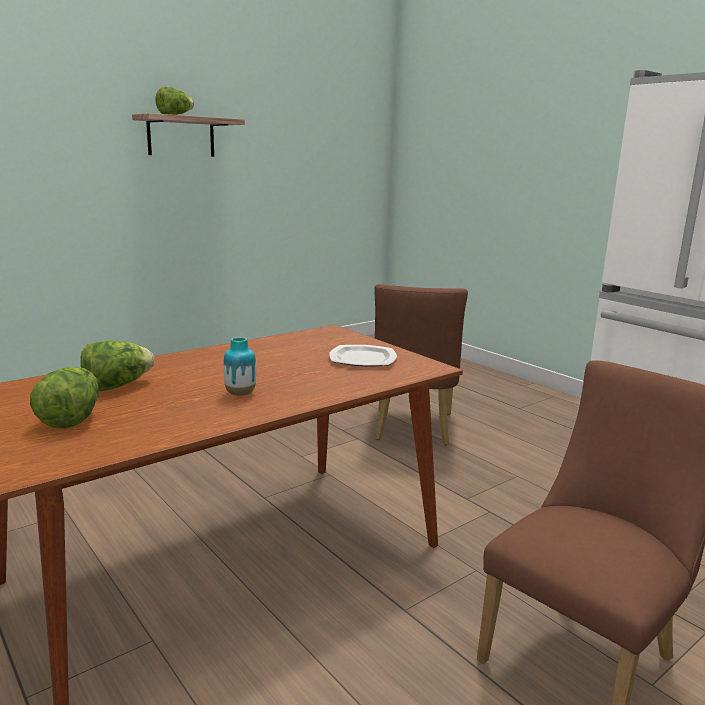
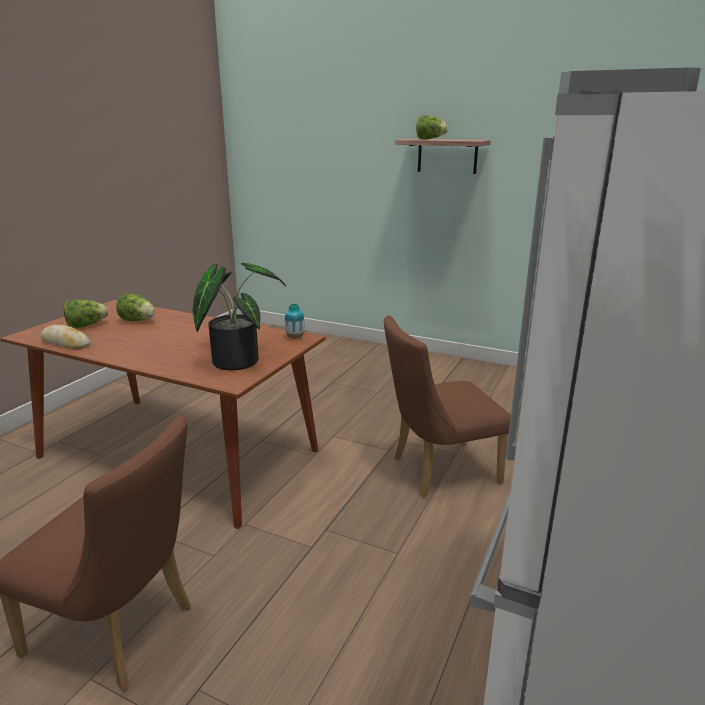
camera: 65 degrees right, 5 degrees up
vase [223,337,256,396] -> vase moved to [285,303,304,339]
plate [329,345,397,367] -> potted plant [193,263,286,370]
none -> bread [40,324,90,349]

